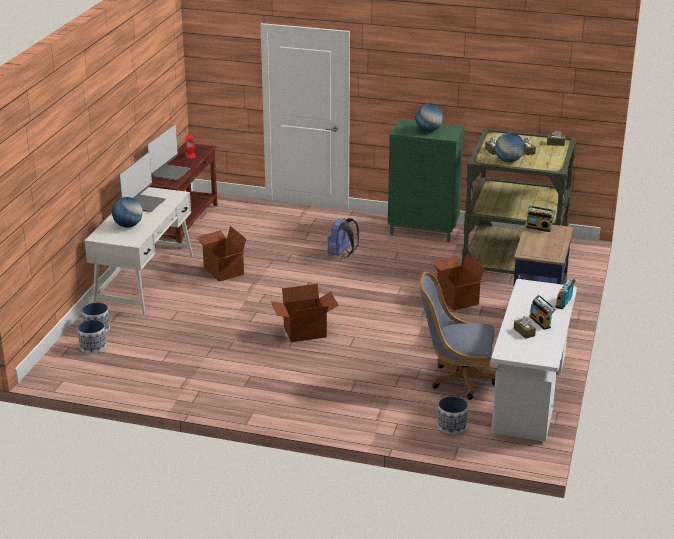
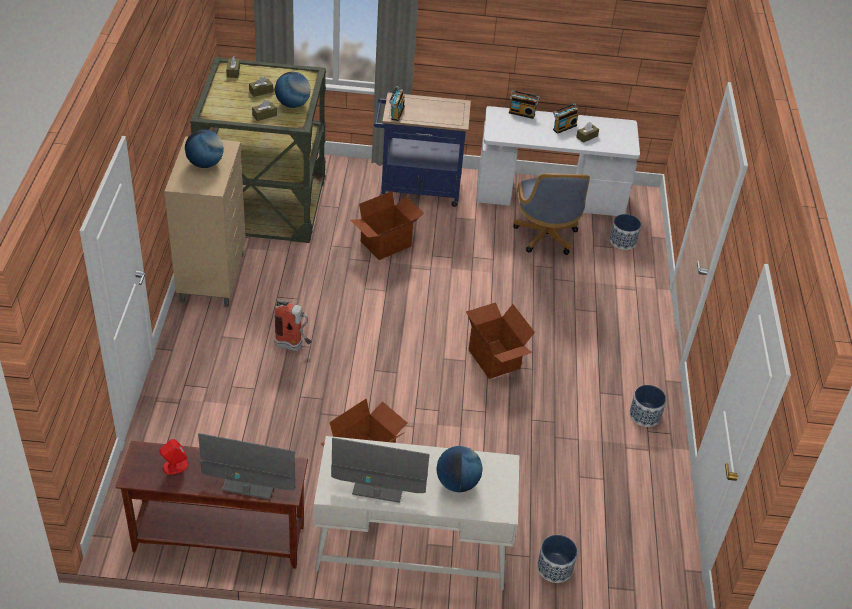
camera: 105 degrees left, 15 degrees up
planter [78,320,106,353] -> planter moved to [629,385,666,427]
blue backpack [327,218,359,258] -> fire extinguisher [275,299,312,351]
green dresser [388,119,464,242] -> beige dresser [164,136,246,307]

